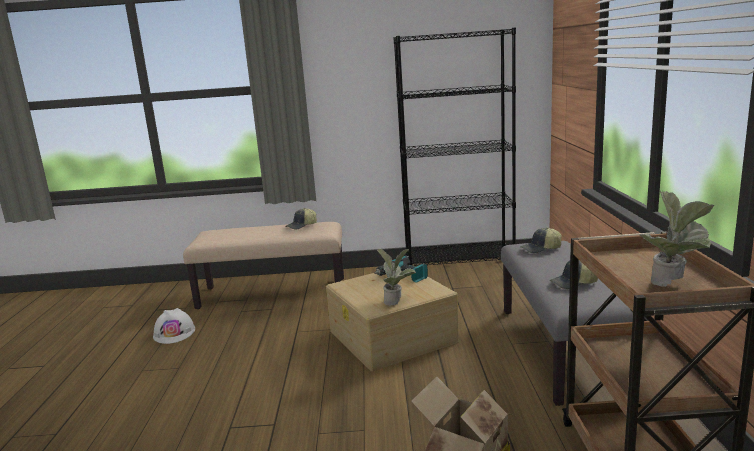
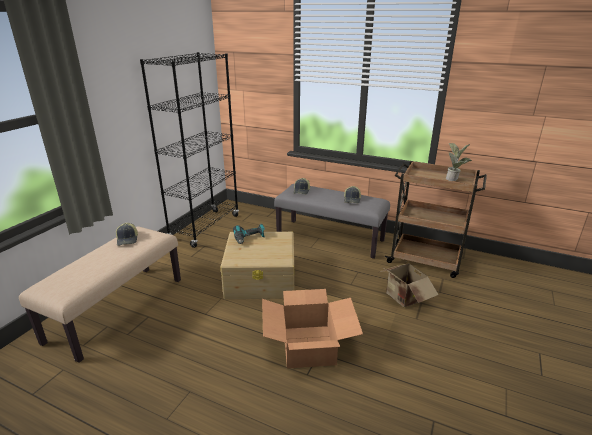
camera: 65 degrees left, 10 degrees up
white hard hat [153,308,195,344] -> none
potted plant [377,248,416,306] -> none
none -> cardboard box [262,289,363,369]

